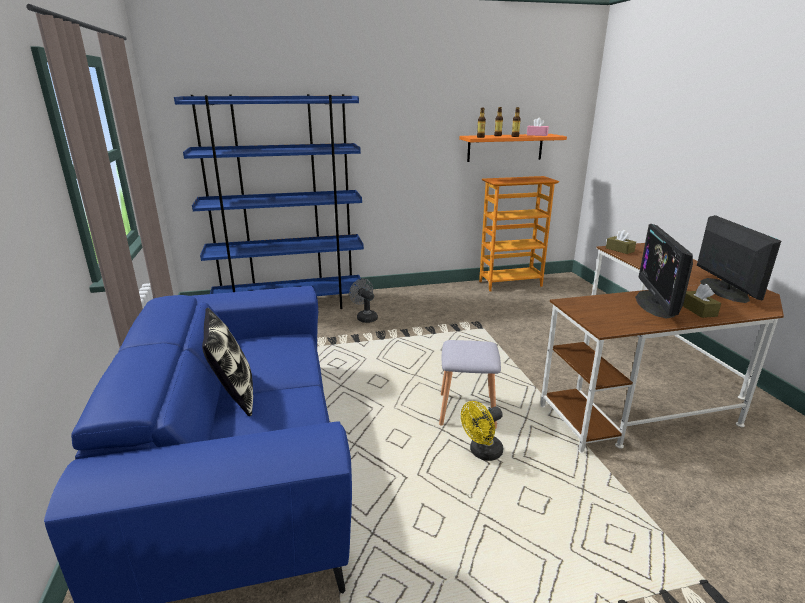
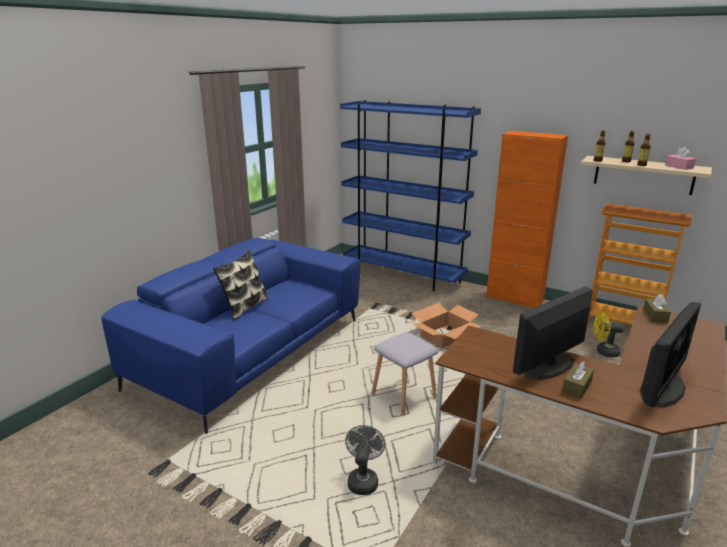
camera: 45 degrees right, 0 degrees up
grey fan [349,279,378,323] -> grey fan moved to [345,425,385,495]
orange shelf [459,134,567,162] -> beige shelf [580,156,712,195]
yellow fan [461,401,503,461] -> yellow fan moved to [594,313,624,357]
none -> cardboard box [411,303,482,348]
none -> orange cabinet [486,131,568,308]

